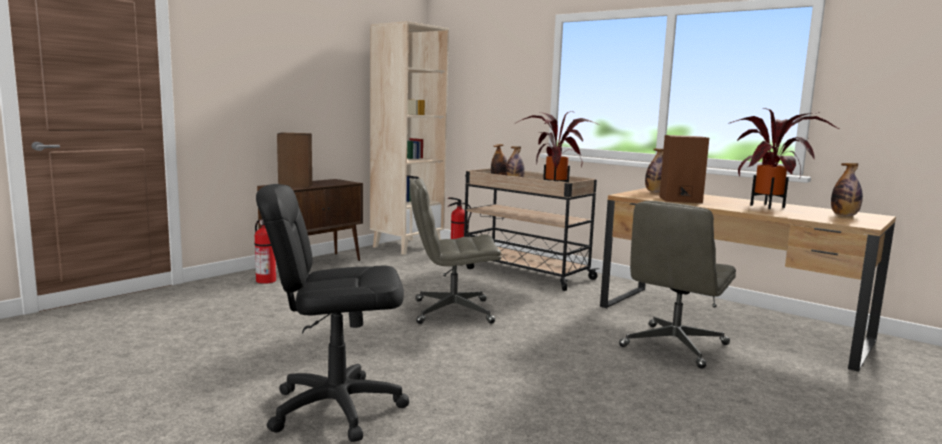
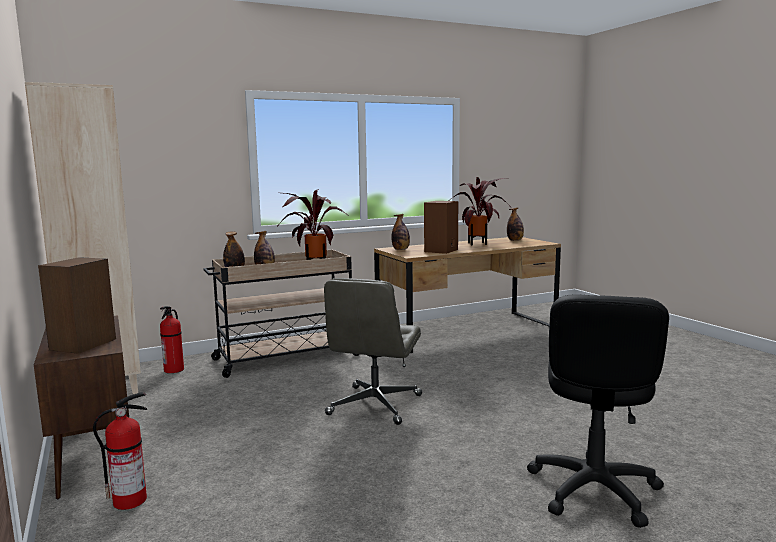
camera: 65 degrees left, 0 degrees up
grey office chair [619,201,736,369] -> none

